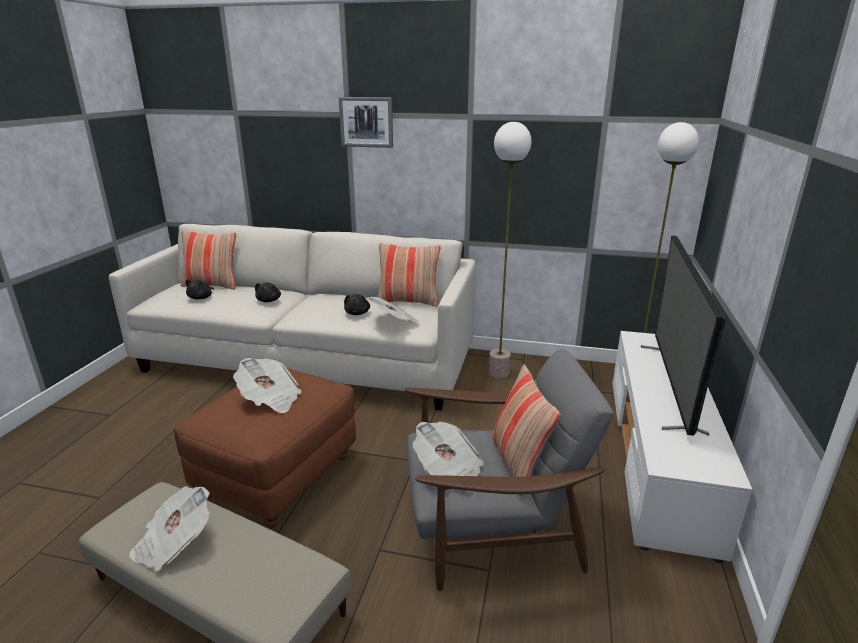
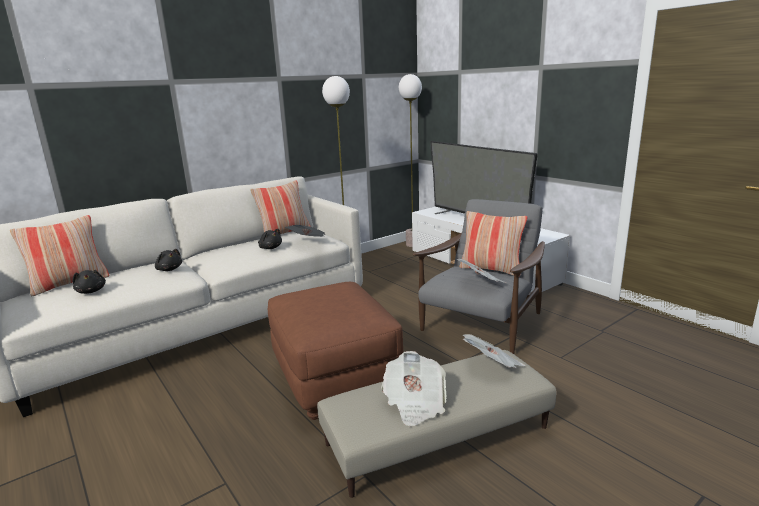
camera: 50 degrees left, 5 degrees down
newspaper [233,358,302,413] -> newspaper moved to [462,334,526,368]
picture [339,97,393,148] -> none

